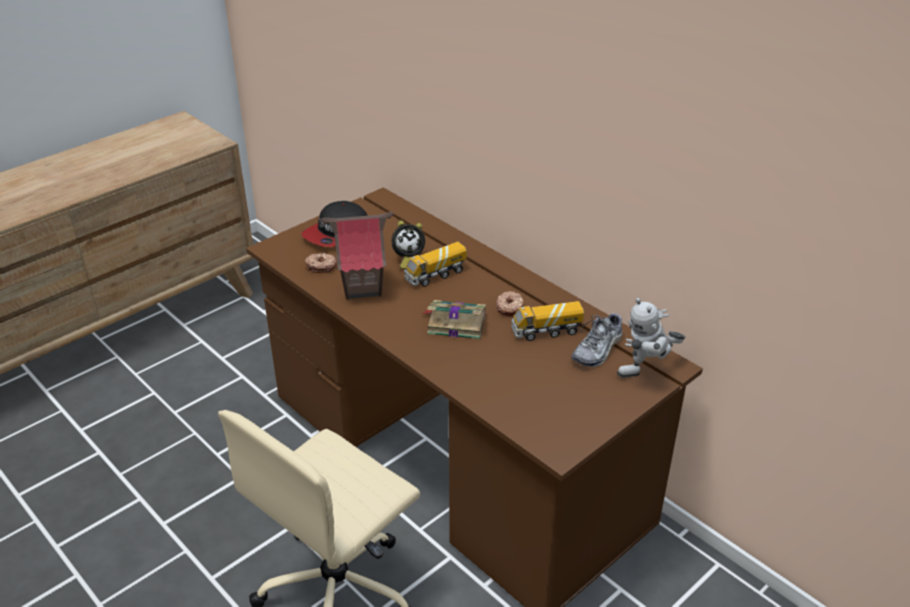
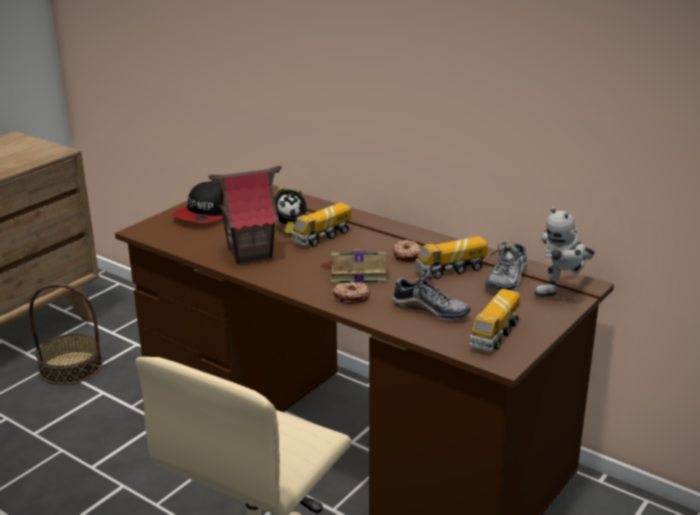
camera: 10 degrees left, 10 degrees down
donut [305,253,336,273] -> donut moved to [332,281,370,304]
none -> basket [29,283,102,385]
none -> shoe [392,272,470,321]
none -> toy truck [470,289,520,352]

